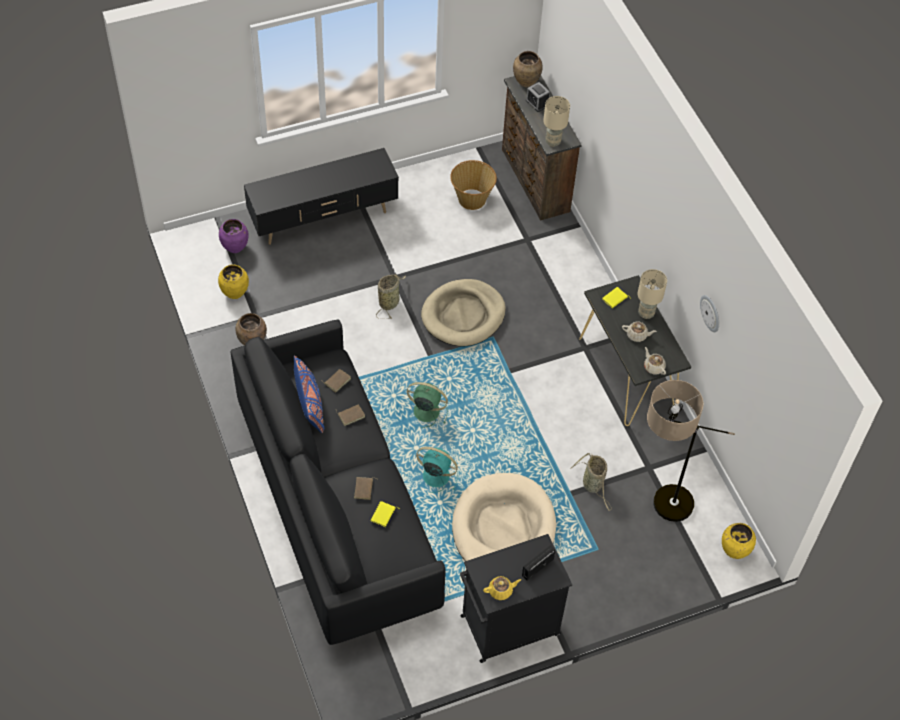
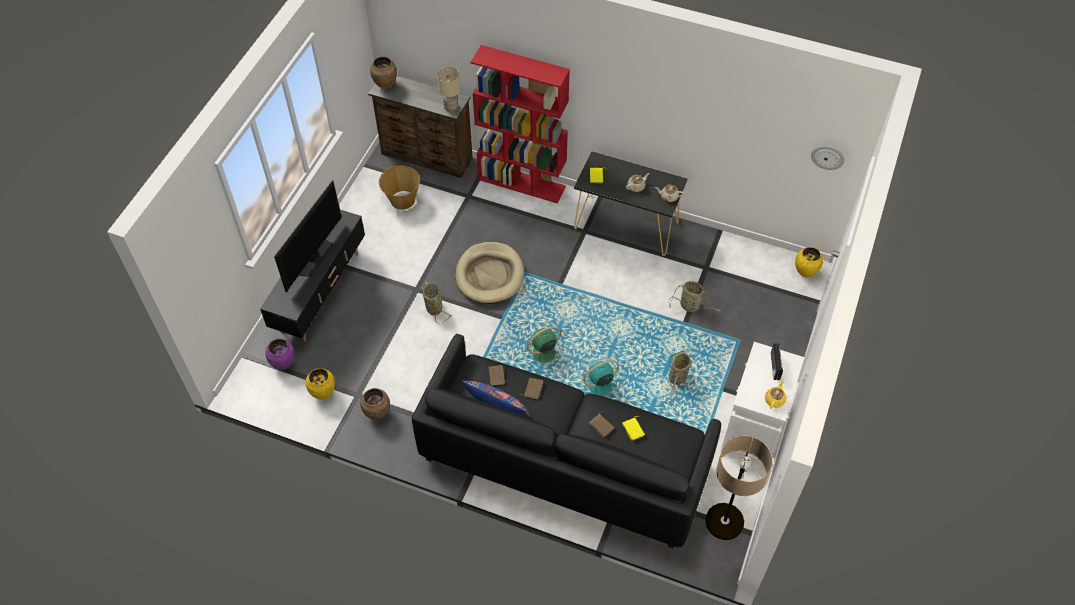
camera: 45 degrees left, 0 degrees up
beige dog bed [452,473,556,561] -> basket [669,349,691,402]
black cabinet [460,534,572,663] -> white cabinet [721,342,804,467]
alarm clock [526,82,550,112] -> none
beige table lamp [638,269,667,319] -> none
floor lamp [647,380,735,522] -> floor lamp moved to [705,435,772,540]
wall clock [700,295,719,332] -> wall clock moved to [811,146,845,170]
none -> television [274,180,342,292]
none -> red bookcase [471,45,570,203]

